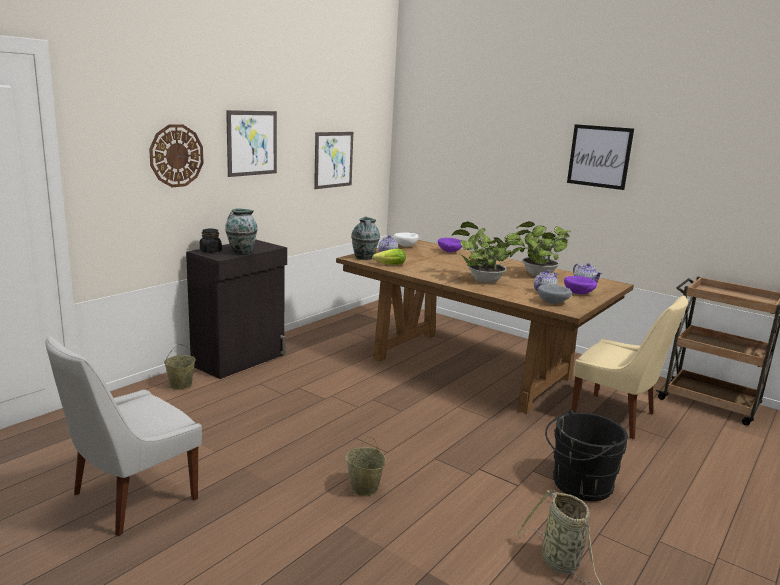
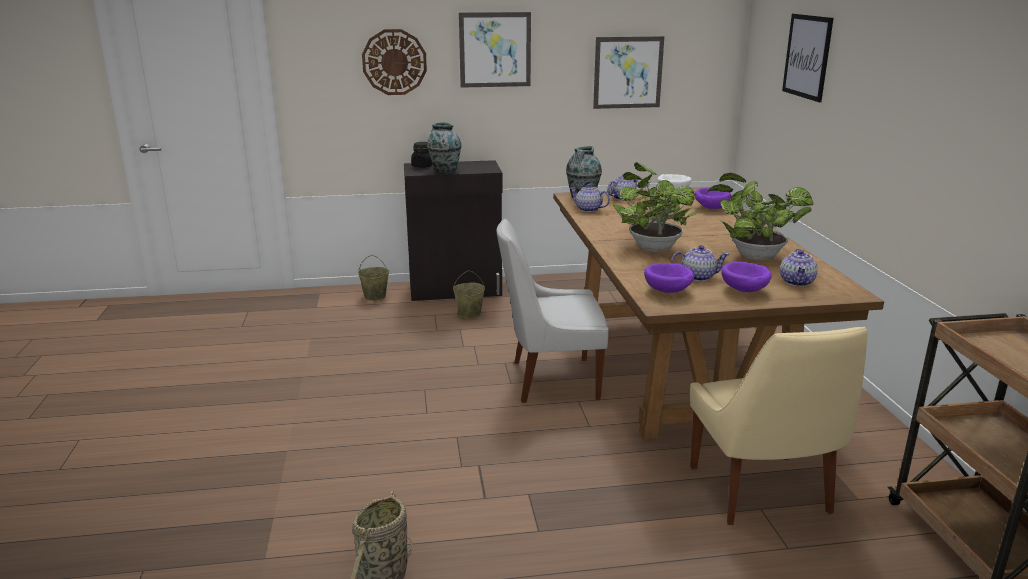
camera: 45 degrees right, 5 degrees up
white chair [46,336,202,536] -> white chair moved to [497,219,609,403]
beige bucket [346,436,386,496] -> beige bucket moved to [453,270,485,319]
lettuce [372,249,406,265] -> teapot [570,184,610,212]
grey bowl [538,284,572,304] -> purple bowl [644,263,694,293]
black bucket [545,410,628,501] -> none
picture [567,124,634,190] -> picture moved to [782,13,834,102]

